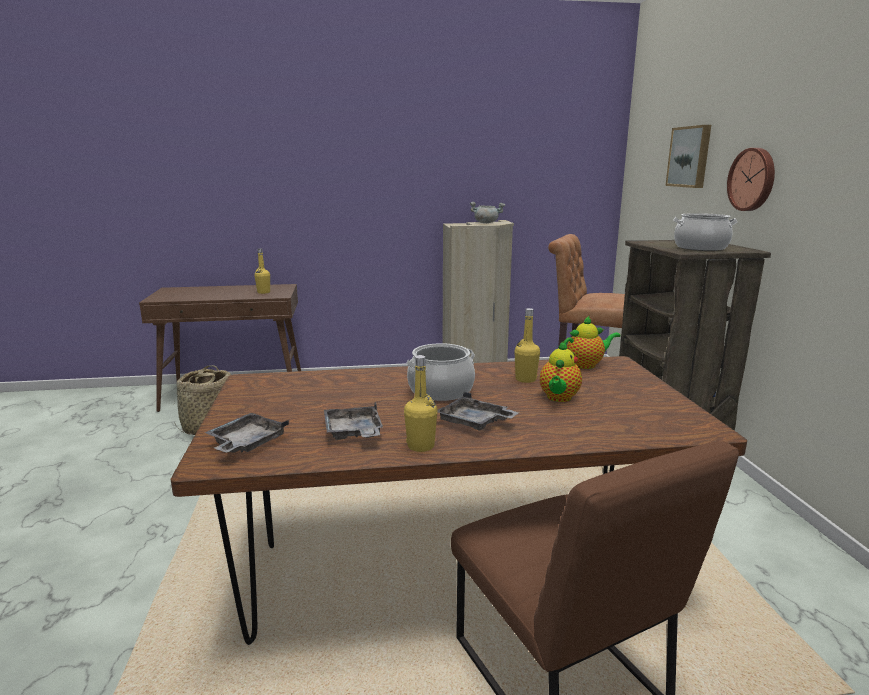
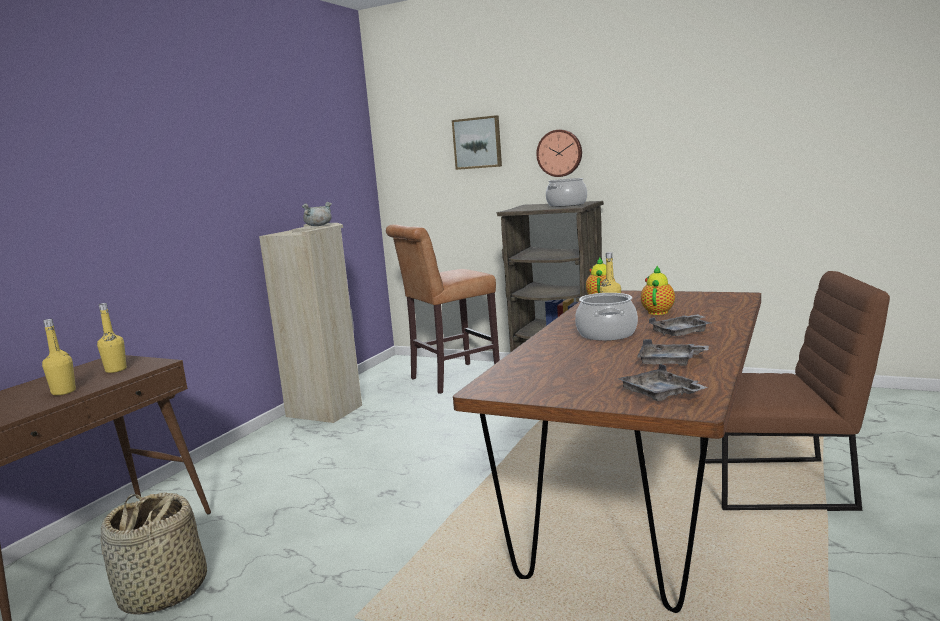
camera: 55 degrees left, 5 degrees down
yellow bottle [404,355,437,452] -> yellow bottle moved to [42,319,76,395]
teapot [540,341,582,402] -> teapot turned 120 degrees counterclockwise [641,265,675,315]

